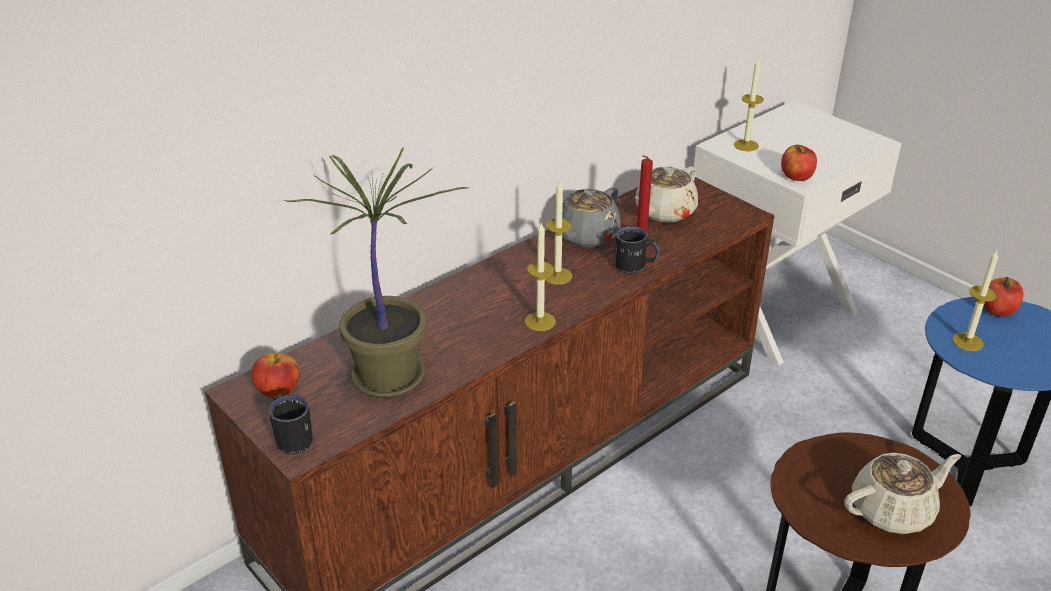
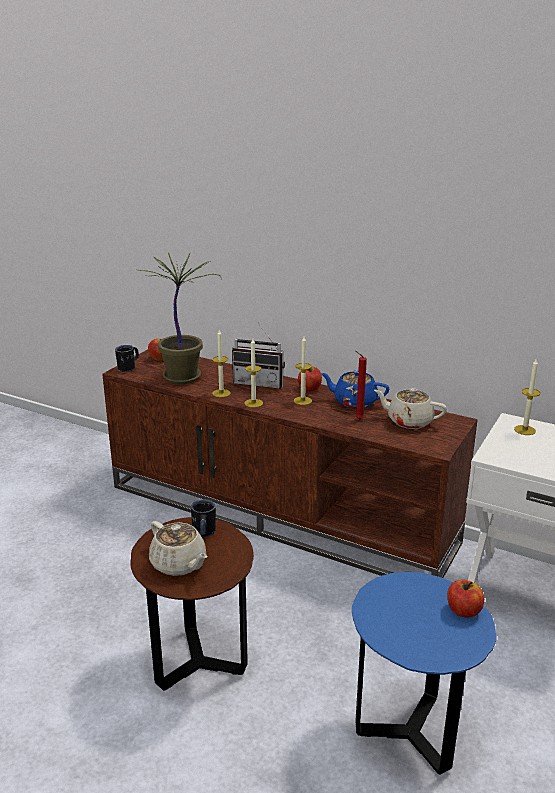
camera: 70 degrees right, 10 degrees down
grey teapot [562,188,621,247] -> blue teapot [320,370,389,409]
black mug [616,226,659,274] -> black mug moved to [191,499,216,537]
apple [781,145,817,181] -> apple moved to [298,366,322,391]
candle [953,250,998,351] -> candle moved to [212,330,231,397]
none -> radio [232,322,285,389]

